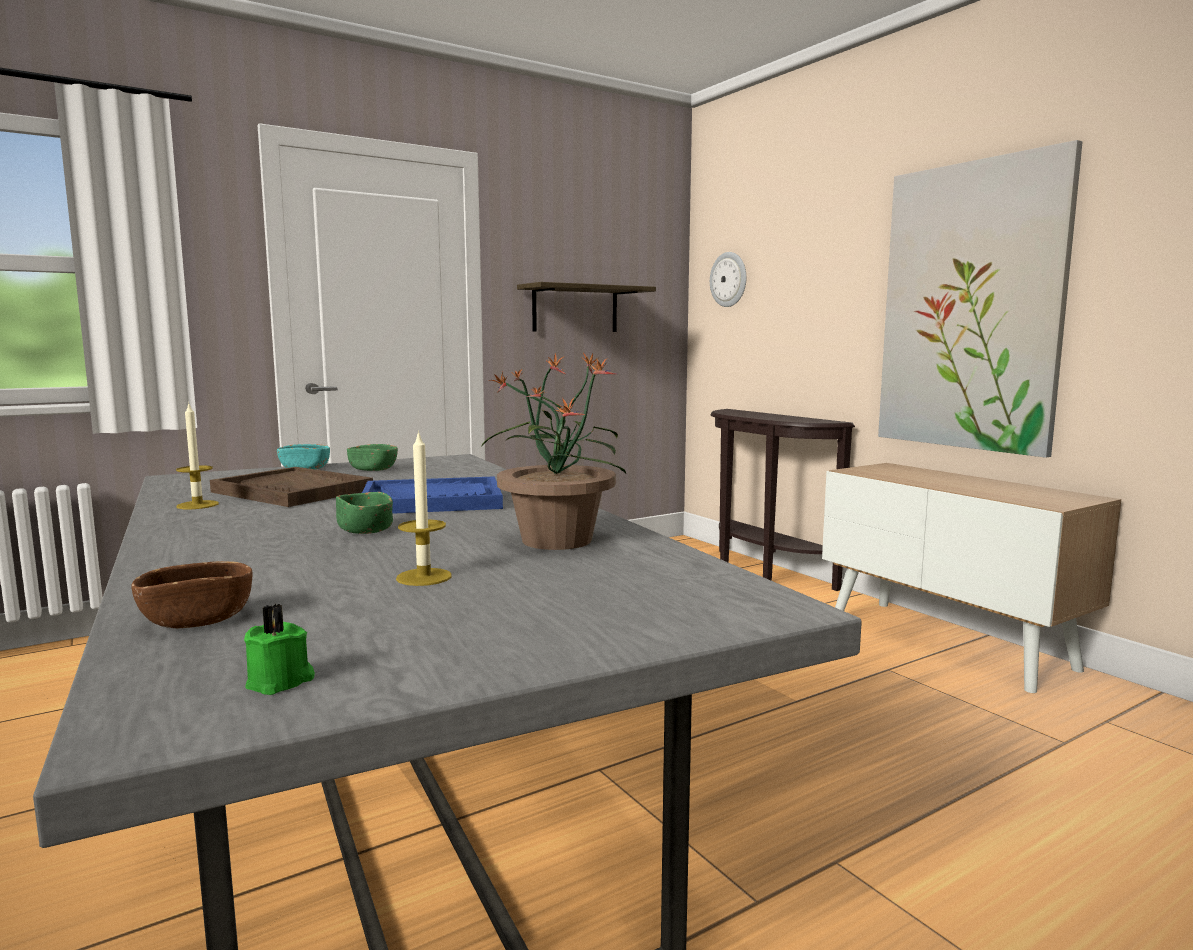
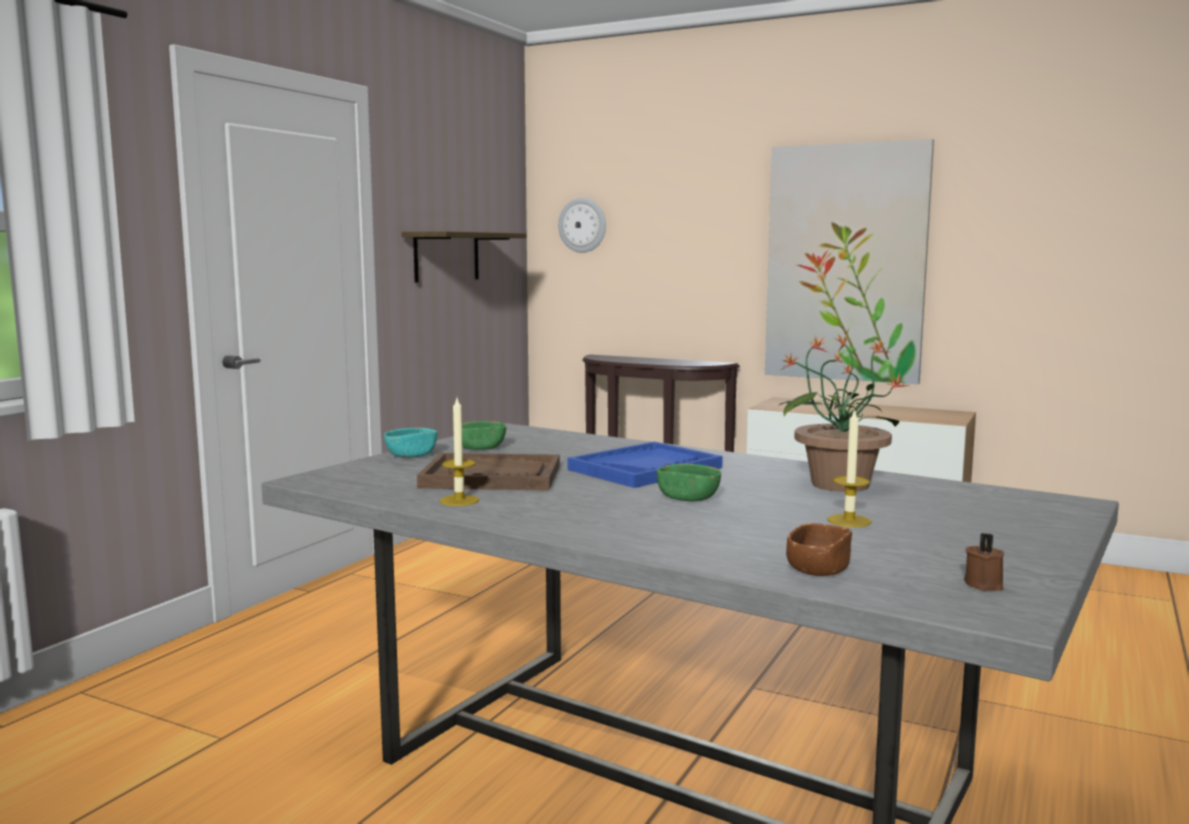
camera: 30 degrees left, 0 degrees up
green candle [244,604,315,695] -> brown candle [964,533,1004,591]

